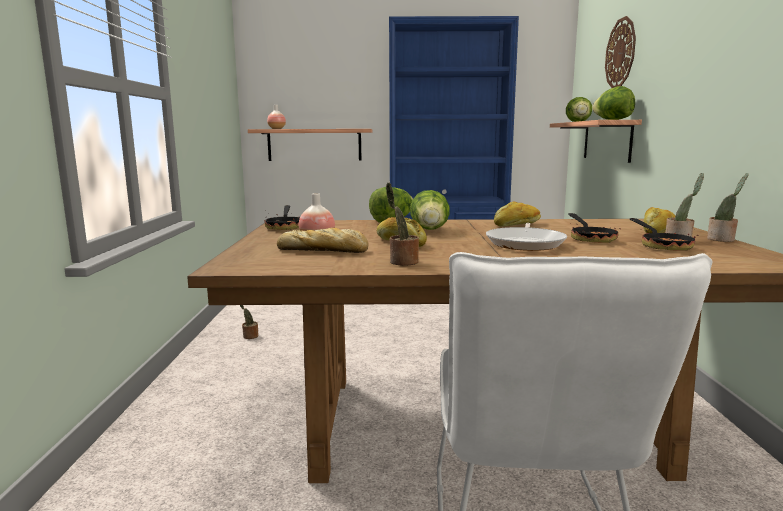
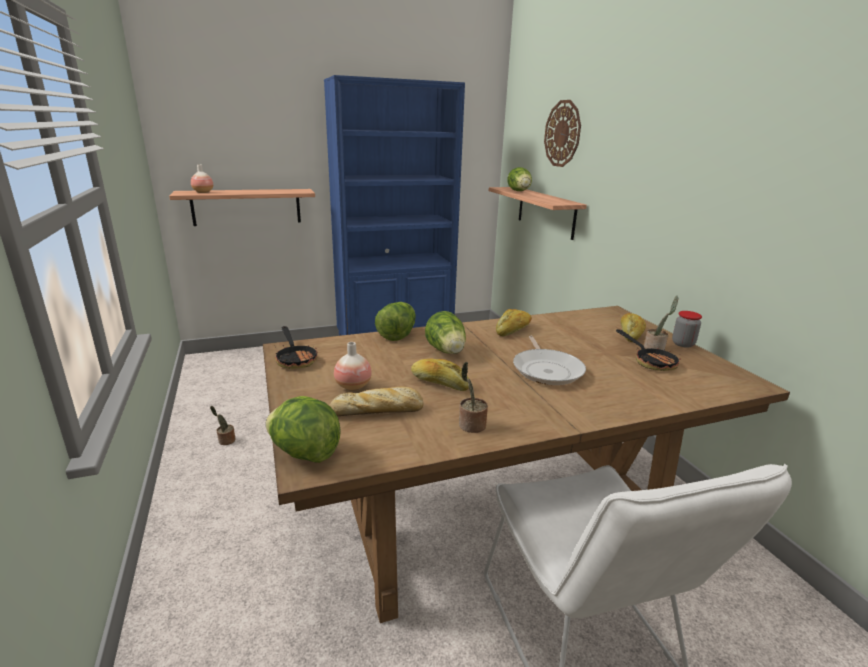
camera: 20 degrees left, 10 degrees up
frying pan [568,213,621,243] -> none
lettuce [592,86,635,120] -> lettuce moved to [266,396,341,463]
potted plant [707,173,748,242] -> jar [672,311,702,348]

